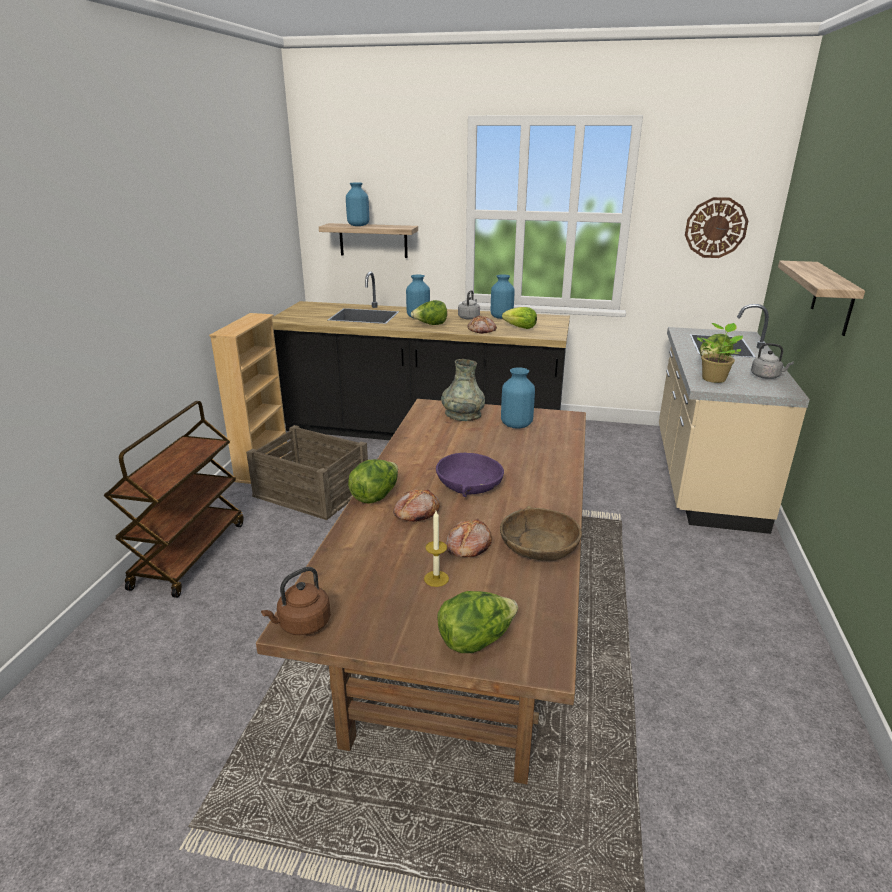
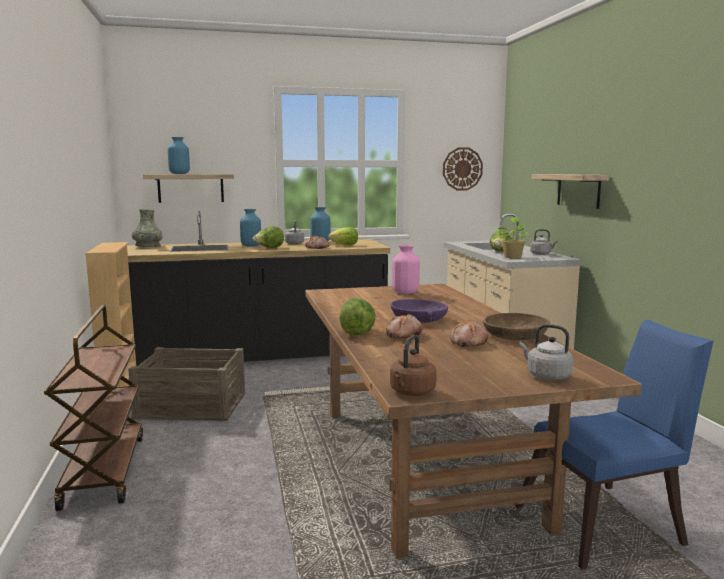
camera: 25 degrees left, 15 degrees down
candle [424,511,449,587] -> none
lettuce [437,591,518,653] -> grey kettle [519,324,573,380]
grey vase [441,359,485,421] -> grey vase moved to [132,209,162,247]
blue vase [501,367,535,429] -> pink vase [392,245,420,294]
none -> blue chair [515,320,714,570]

